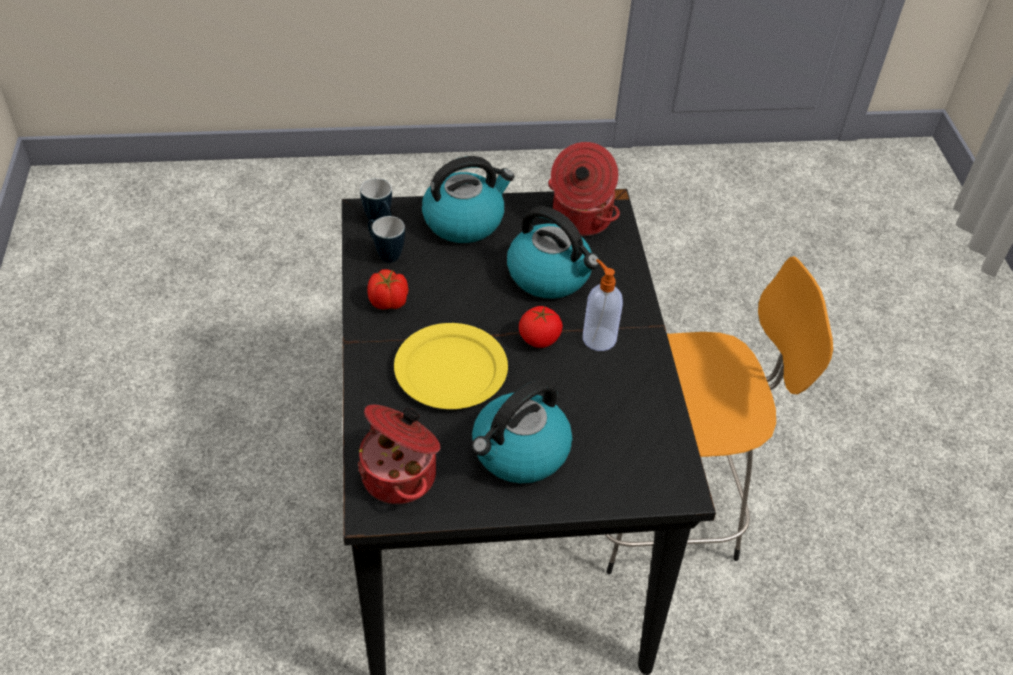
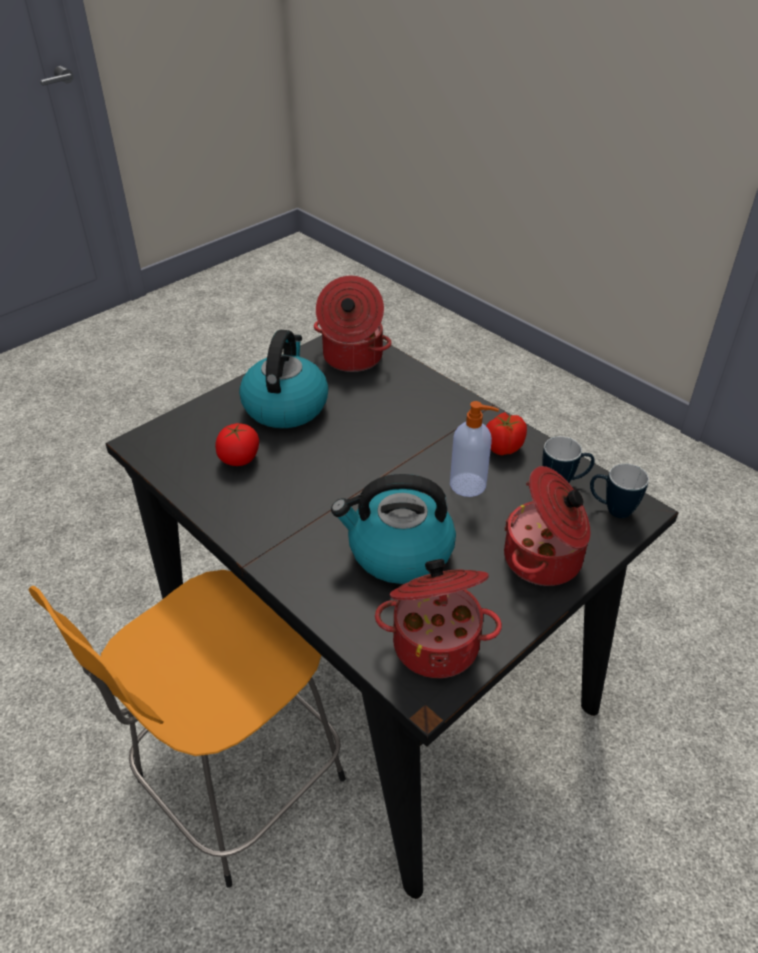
camera: 145 degrees right, 5 degrees down
yellow plate [394,323,508,409] -> none
kettle [422,156,515,243] -> cooking pot [504,466,590,586]
tomato [519,306,563,348] -> tomato moved to [215,423,259,466]
soap dispenser [583,259,623,351] -> soap dispenser moved to [450,401,499,497]

